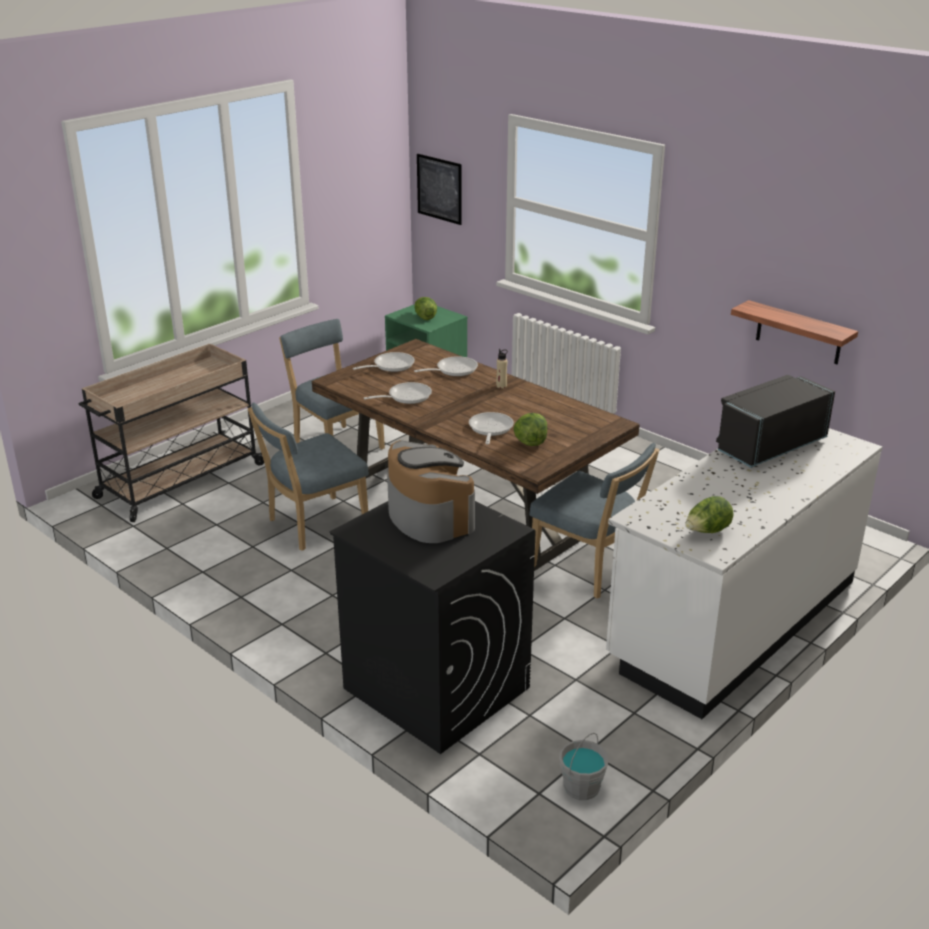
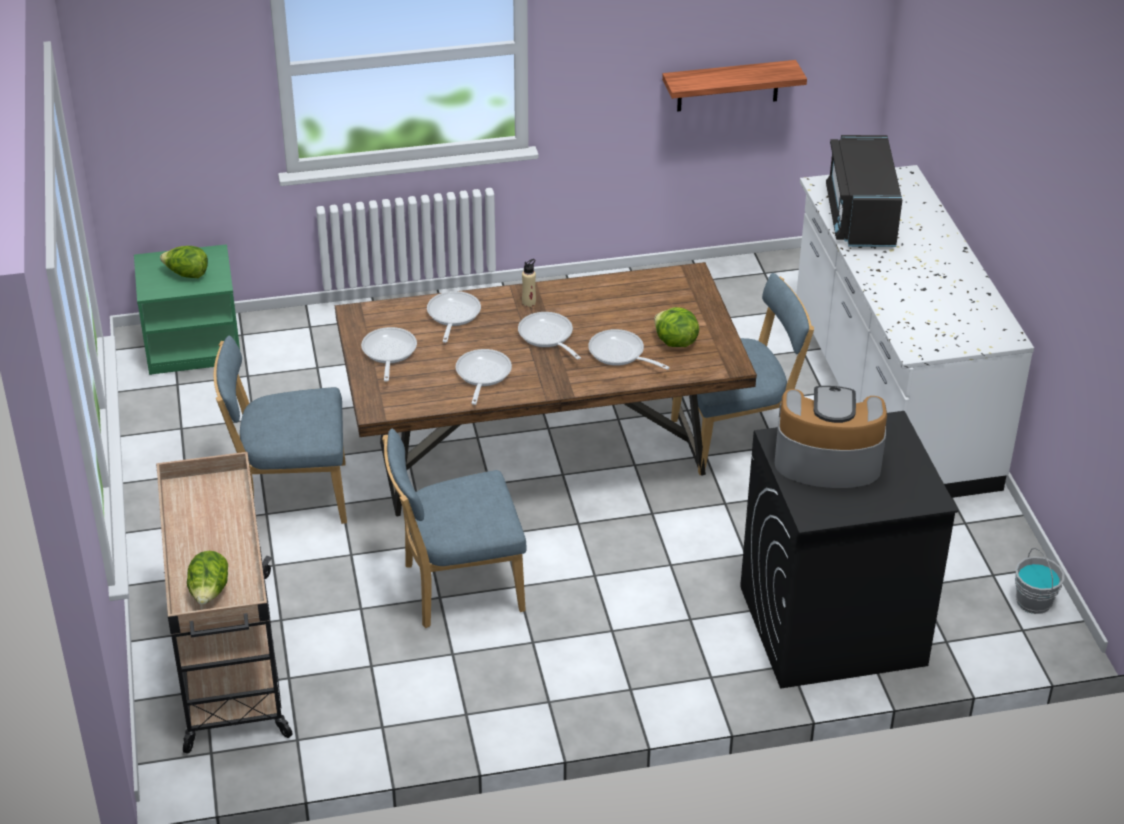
camera: 55 degrees left, 10 degrees up
blue chair [248,402,369,551] -> blue chair turned 75 degrees clockwise [382,429,526,628]
picture [417,154,462,225] -> none
lettuce [685,496,733,533] -> lettuce moved to [187,551,228,605]
none -> frying pan [518,312,581,360]

